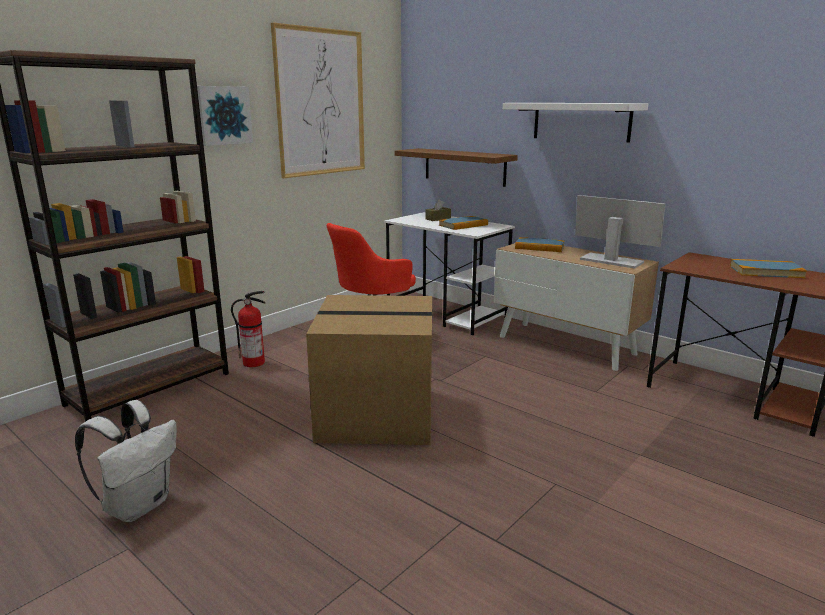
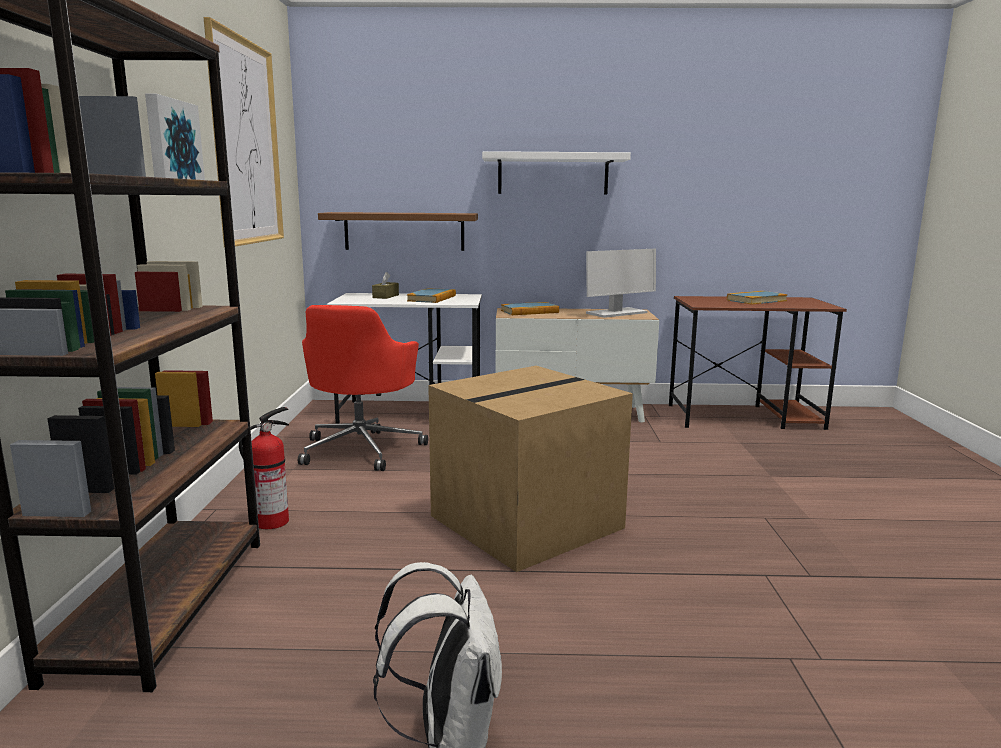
camera: 40 degrees left, 5 degrees down
monitor [575,195,666,269] -> monitor turned 150 degrees clockwise [586,249,656,318]

